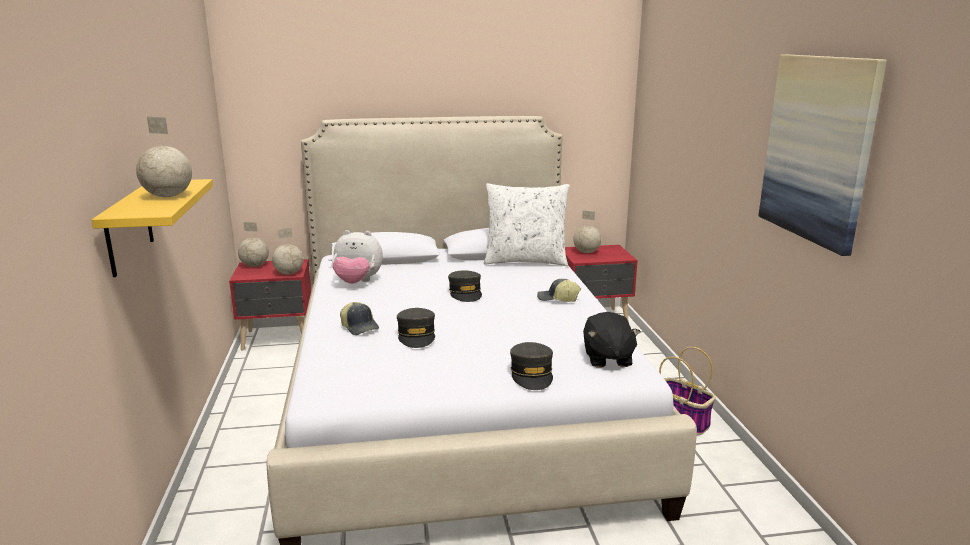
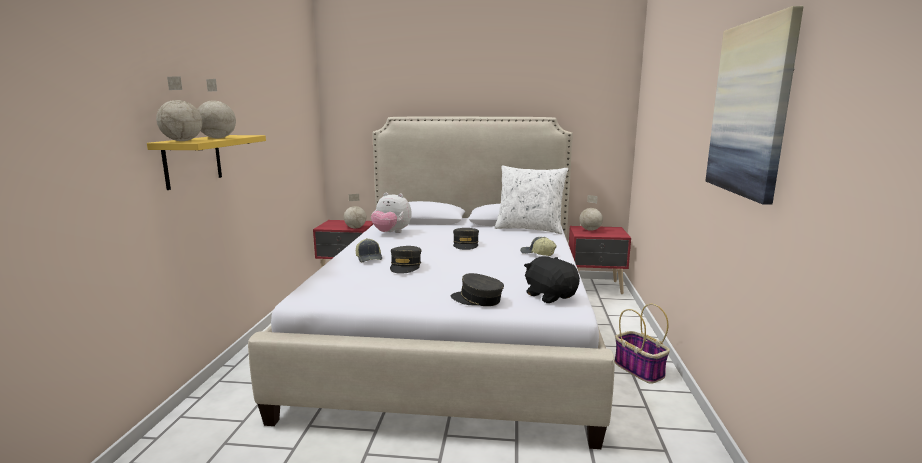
camera: 15 degrees right, 5 degrees down
globe [238,222,269,267] -> globe moved to [156,76,202,141]
grey cap [510,342,553,390] -> grey cap turned 105 degrees clockwise [451,273,504,306]
black plush toy [583,312,641,368] -> black plush toy turned 135 degrees clockwise [524,256,580,303]

